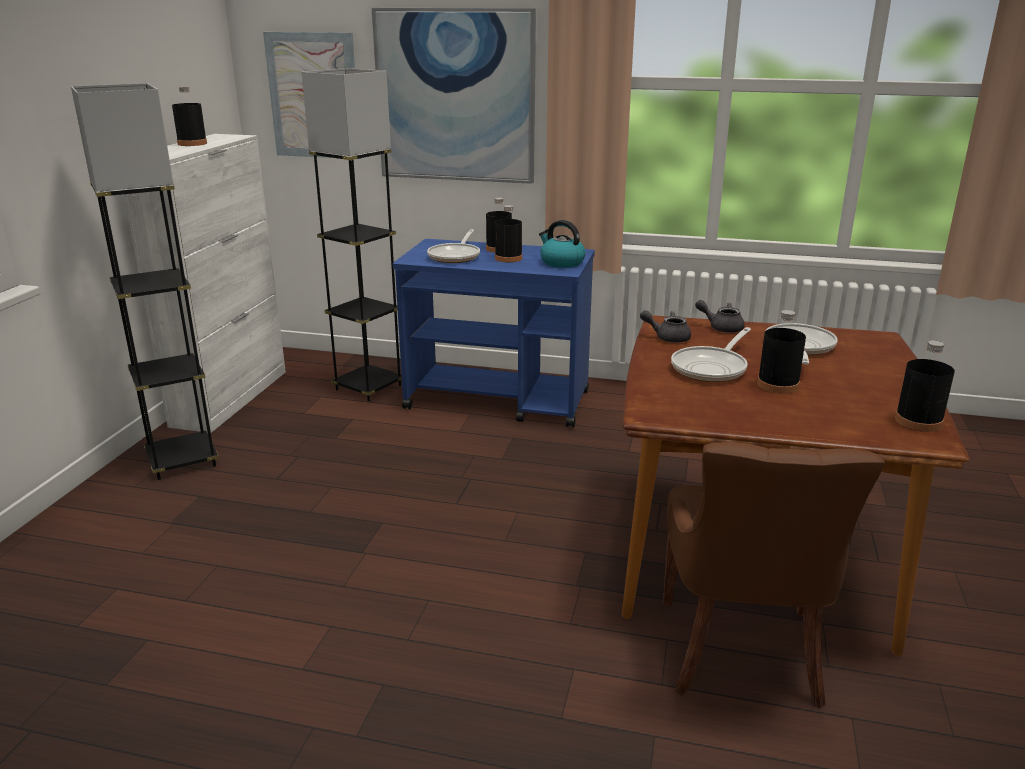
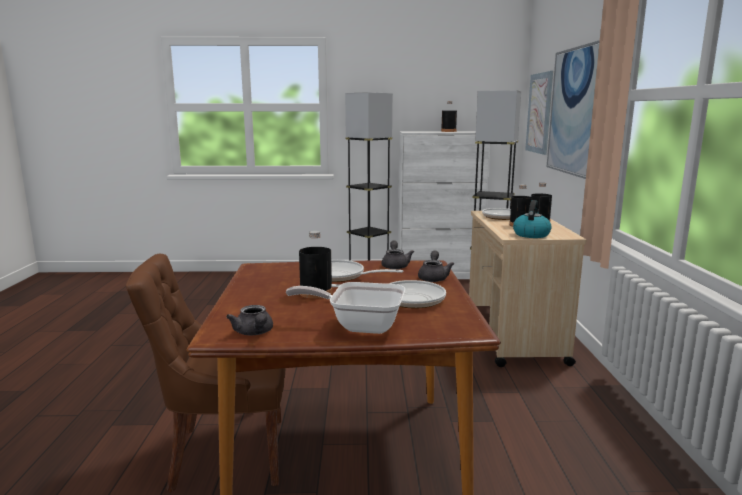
camera: 75 degrees right, 10 degrees down
blue cart [393,239,595,428] -> beige cart [469,211,586,367]
black bottle [895,340,955,432] -> grey teapot [226,305,273,335]
none -> frying pan [286,282,406,334]

